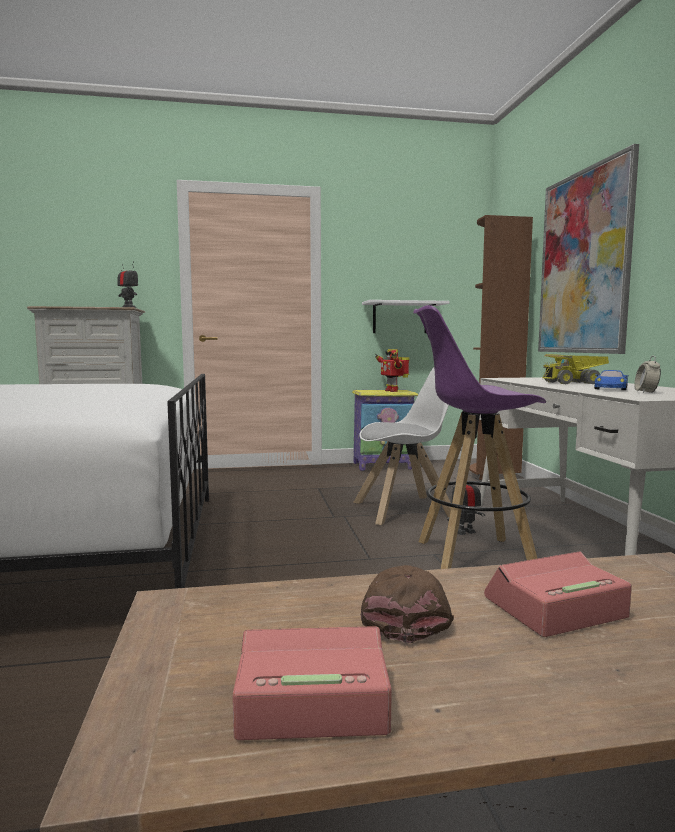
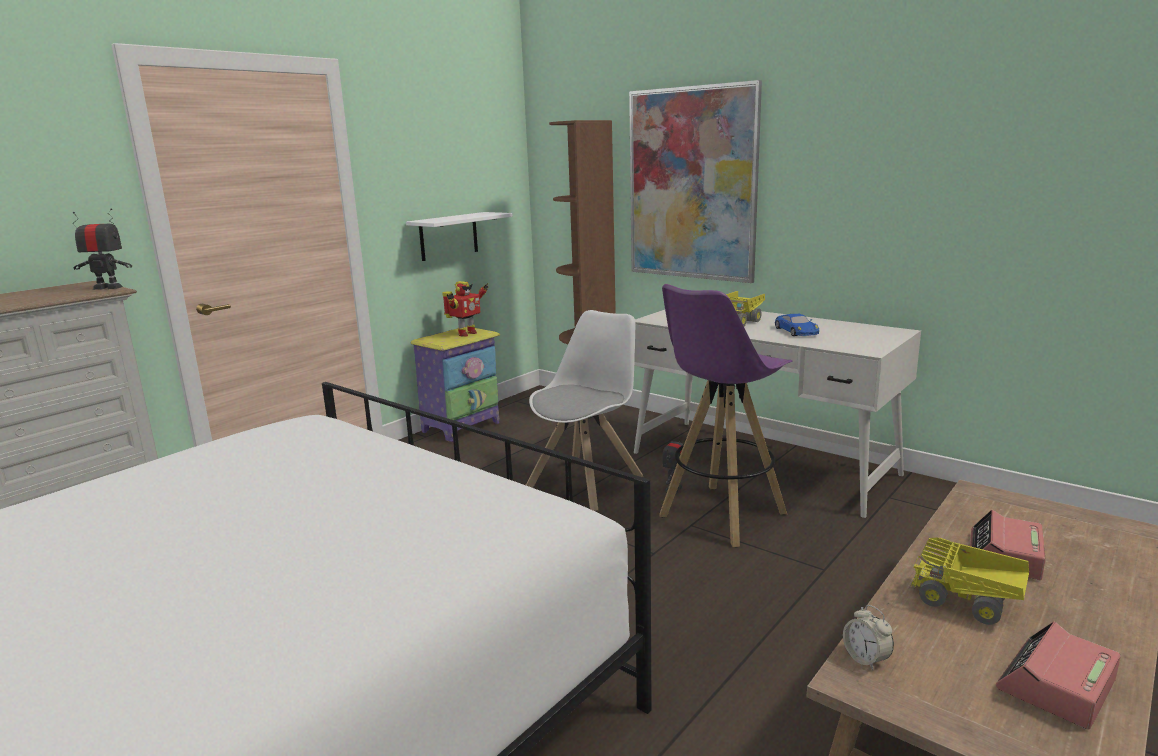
camera: 40 degrees left, 10 degrees up
brown cap [361,565,454,643] -> toy truck [911,538,1029,625]
toy robot [375,349,409,392] -> toy robot turned 75 degrees counterclockwise [442,281,489,337]
alarm clock [634,356,661,393] -> alarm clock moved to [843,605,894,670]

